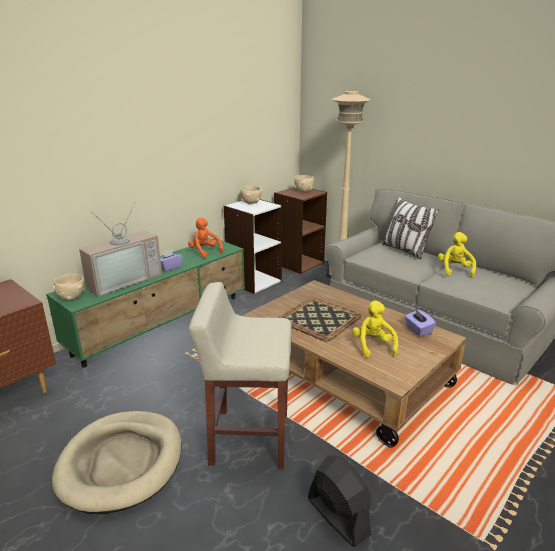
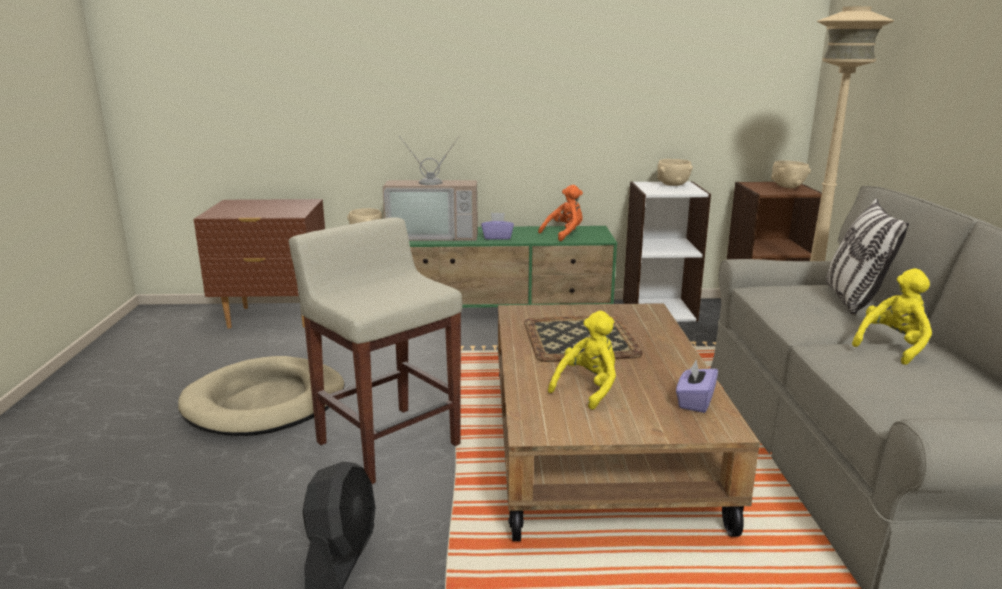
camera: 45 degrees right, 5 degrees down
orange plush toy [188,218,223,258] -> orange plush toy turned 45 degrees clockwise [538,185,583,241]

